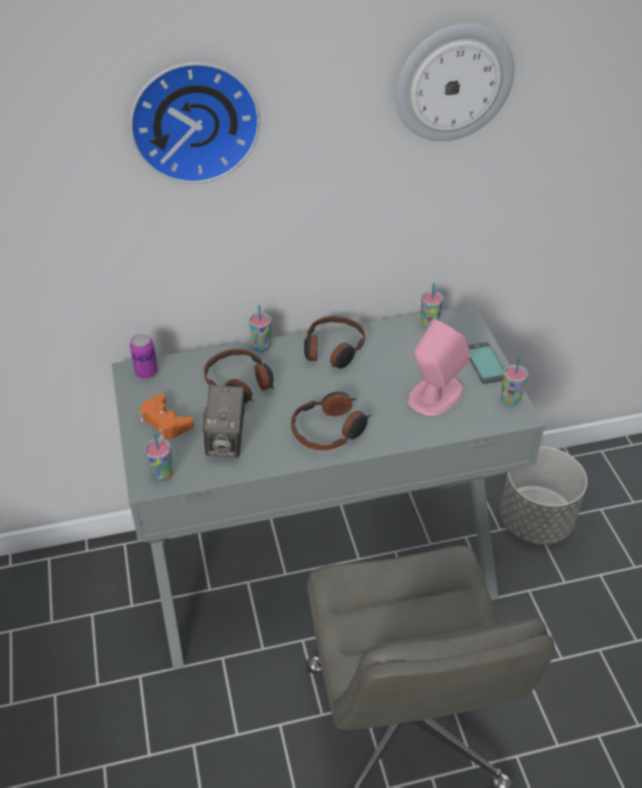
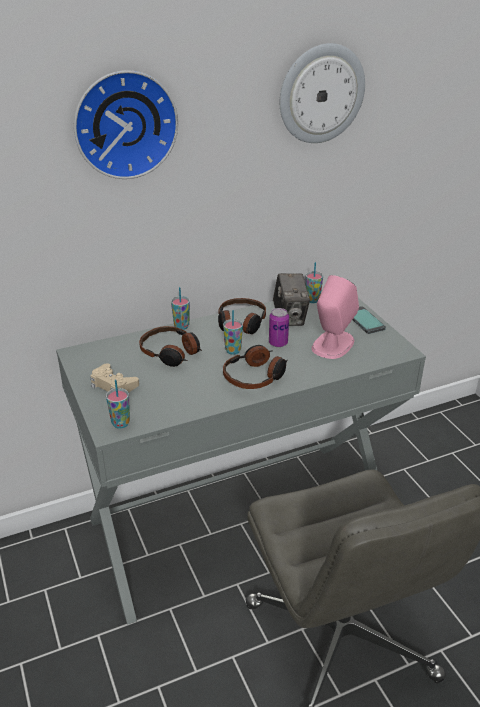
camera: 10 degrees left, 10 degrees down
can [130,334,158,379] -> can moved to [269,308,289,347]
orange game controller [139,393,194,439] -> beige game controller [90,363,139,393]
camera [202,385,245,457] -> camera moved to [273,273,310,326]
grey planter [500,447,587,545] -> none
cup [501,358,528,406] -> cup moved to [223,310,243,355]

